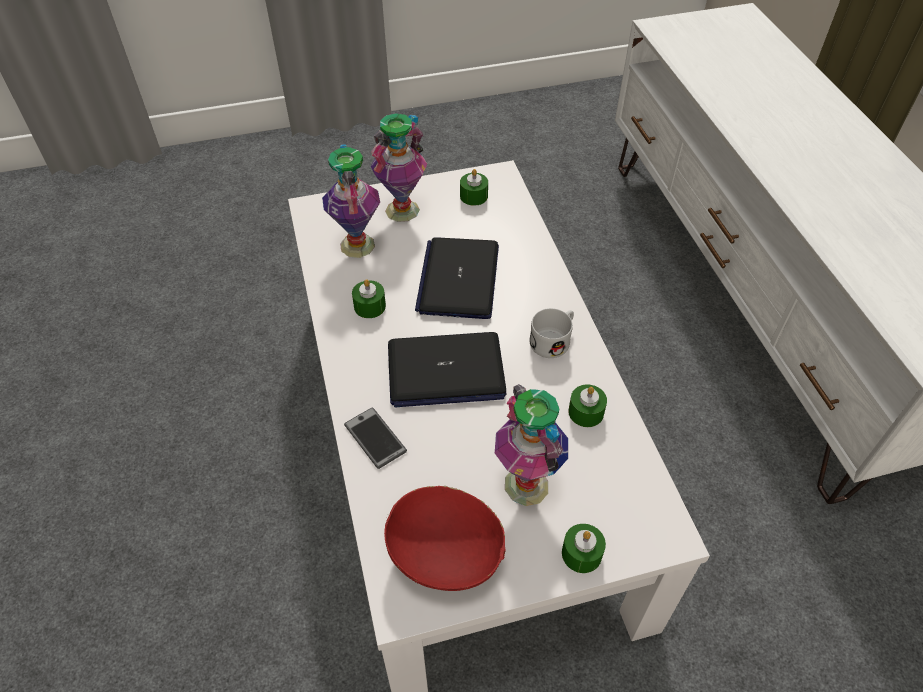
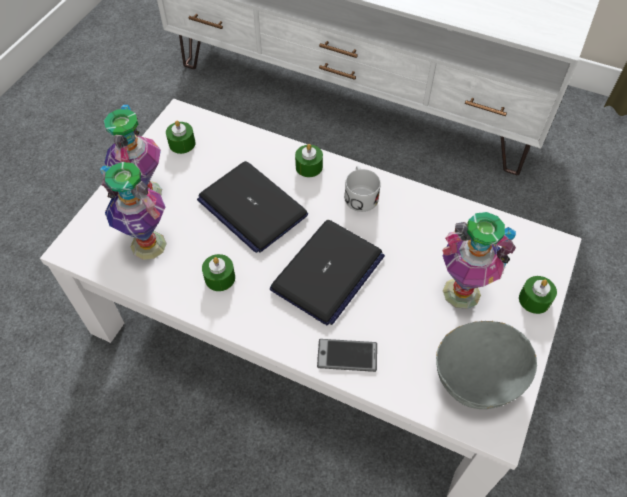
camera: 50 degrees left, 5 degrees up
red bowl [384,486,506,591] -> grey bowl [436,321,537,409]
green candle [568,384,607,427] -> green candle moved to [295,144,323,177]

